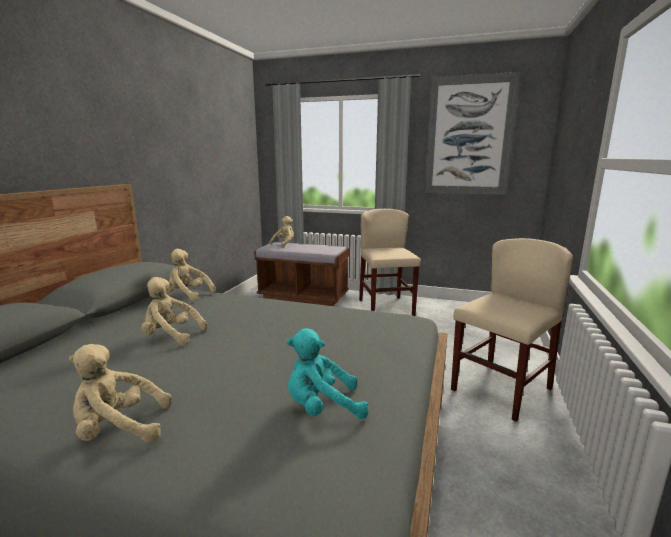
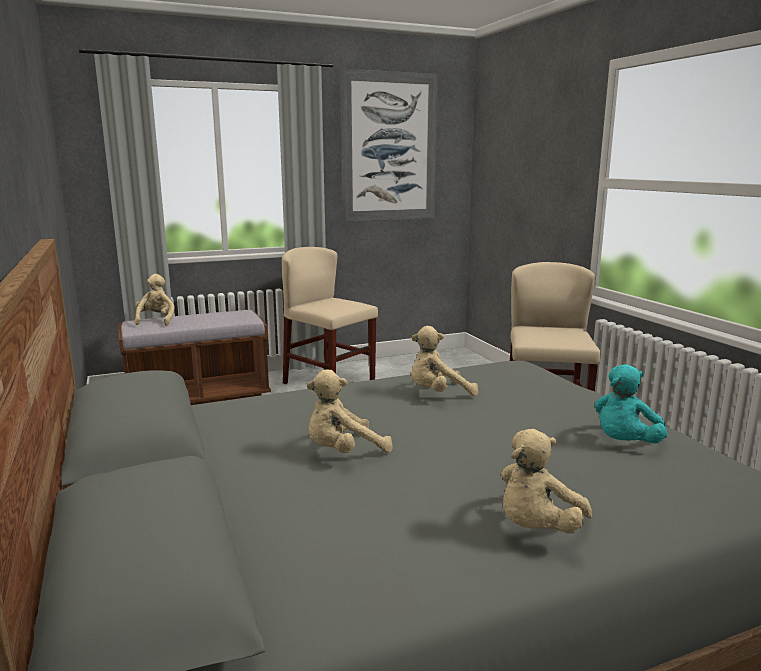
camera: 40 degrees left, 0 degrees up
beige plush toy [167,249,216,301] -> beige plush toy moved to [411,326,478,396]

